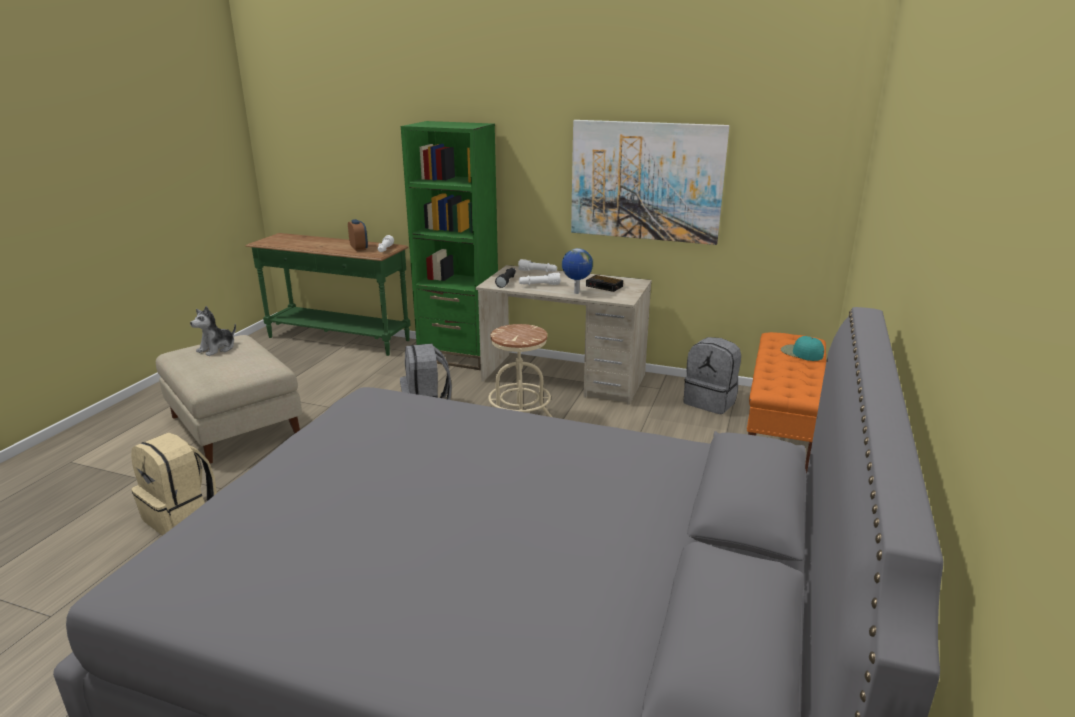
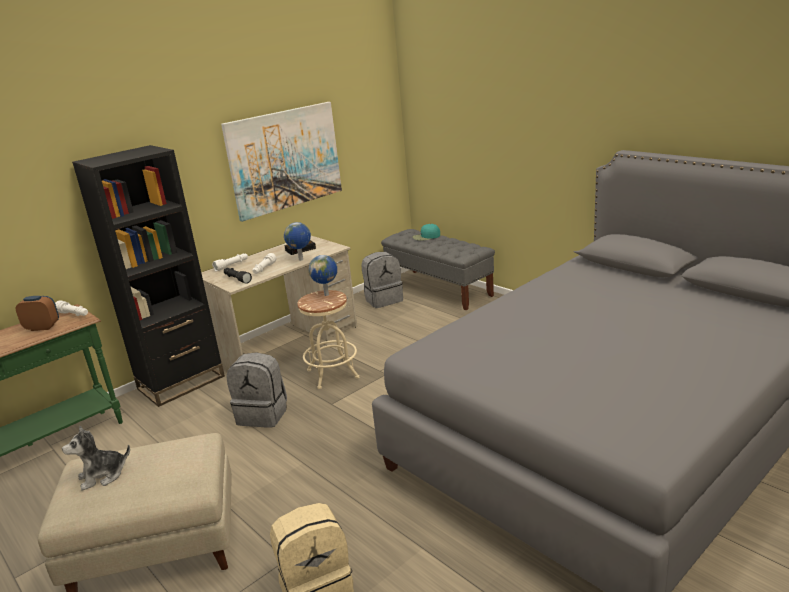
camera: 60 degrees left, 0 degrees up
plush toy [190,306,236,356] -> plush toy turned 90 degrees clockwise [62,426,130,491]
green bookcase [401,121,498,370] -> black bookcase [72,145,225,407]
orange bench [747,332,826,474] -> grey bench [381,229,495,310]
none -> globe [309,255,337,296]

